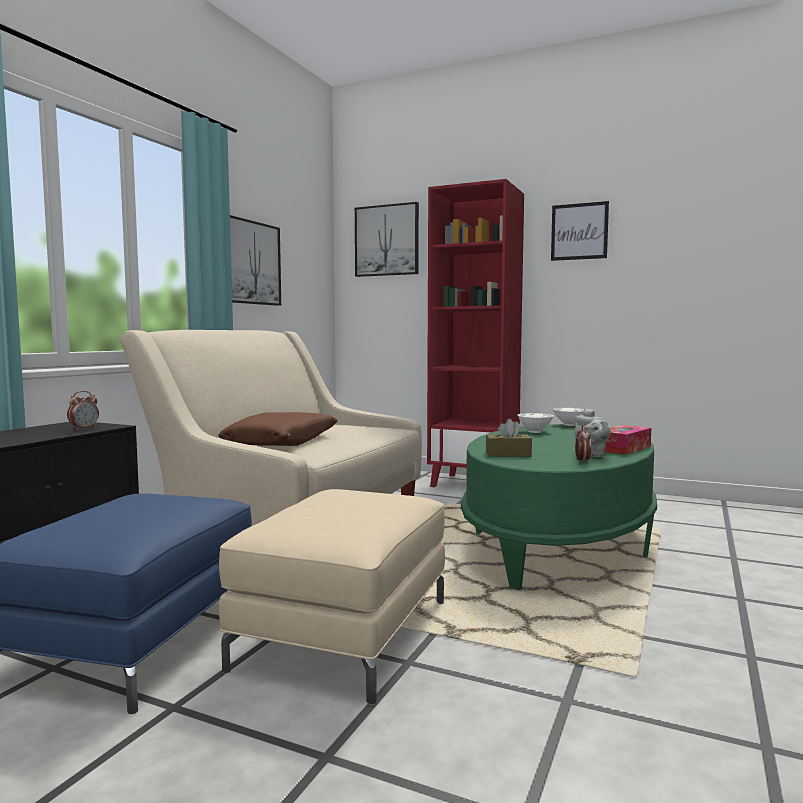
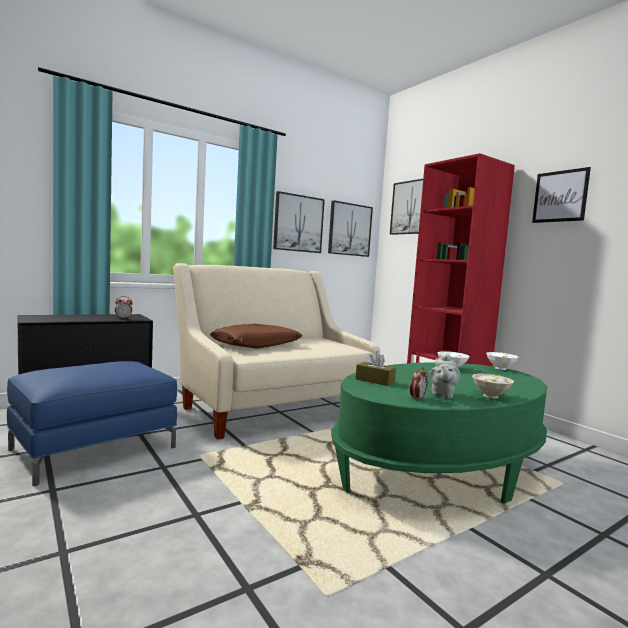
camera: 30 degrees right, 0 degrees up
beige ottoman [219,489,445,705] -> none
tissue box [604,425,651,455] -> white bowl [472,374,514,398]
none -> picture [328,200,373,257]

